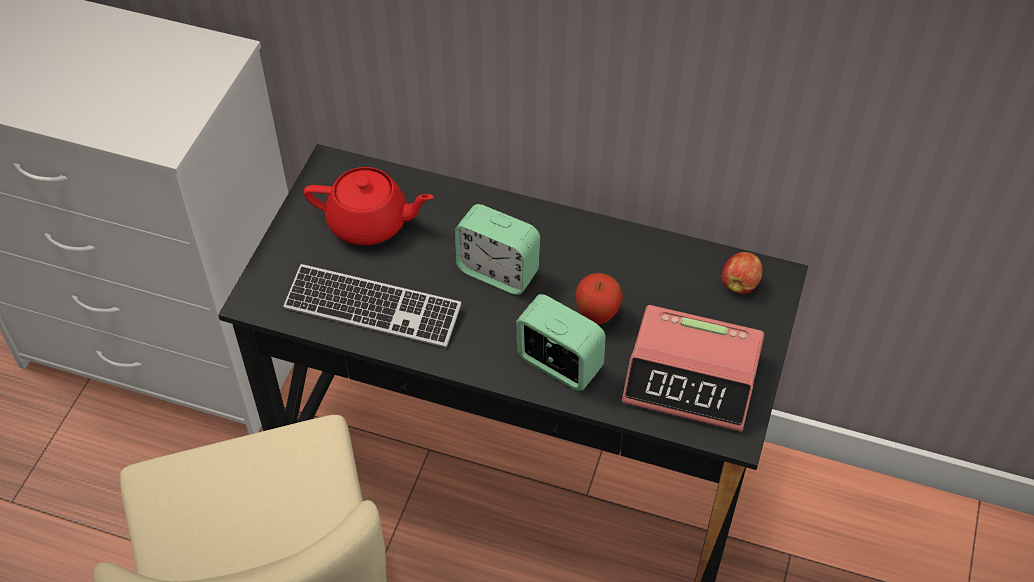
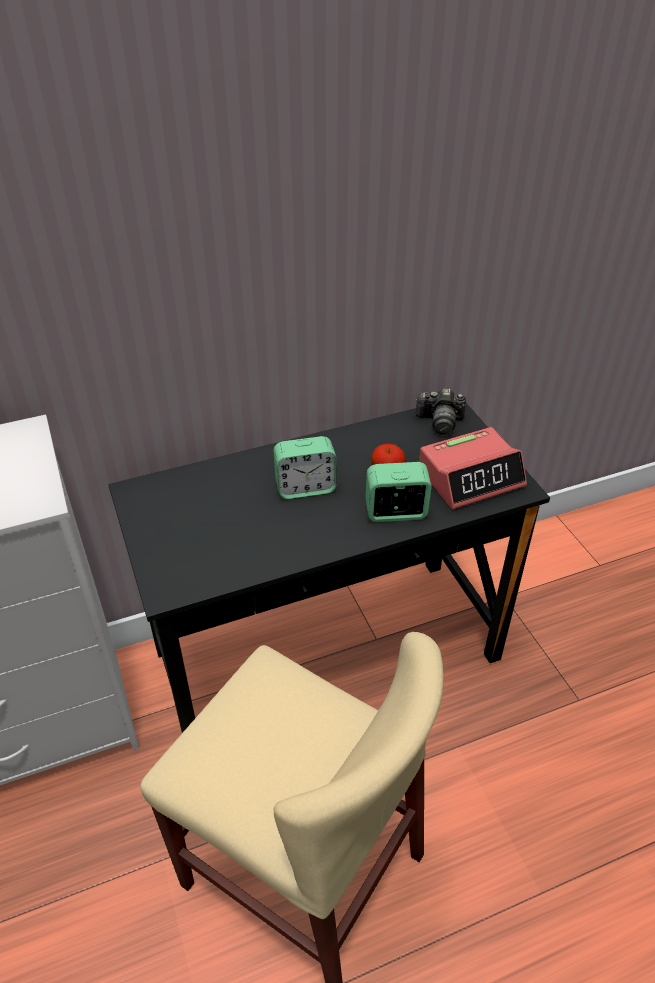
camera: 40 degrees left, 10 degrees down
keyboard [283,264,462,347] -> none
red teapot [304,167,434,245] -> none
apple [722,252,763,294] -> camera [415,388,466,435]

